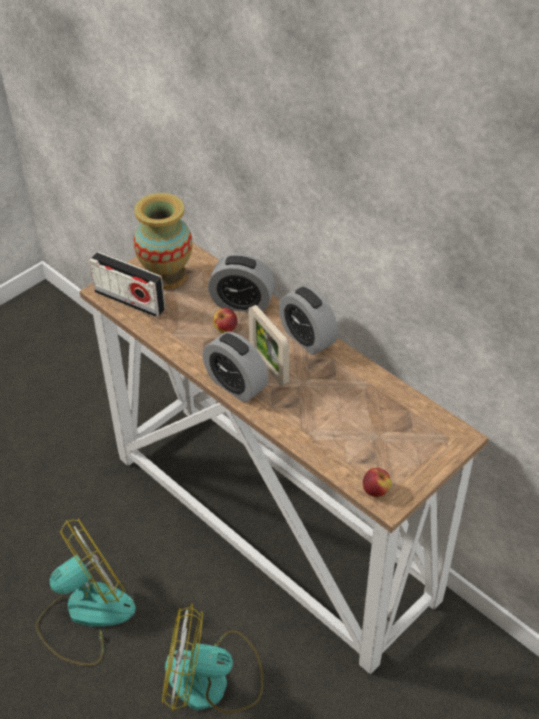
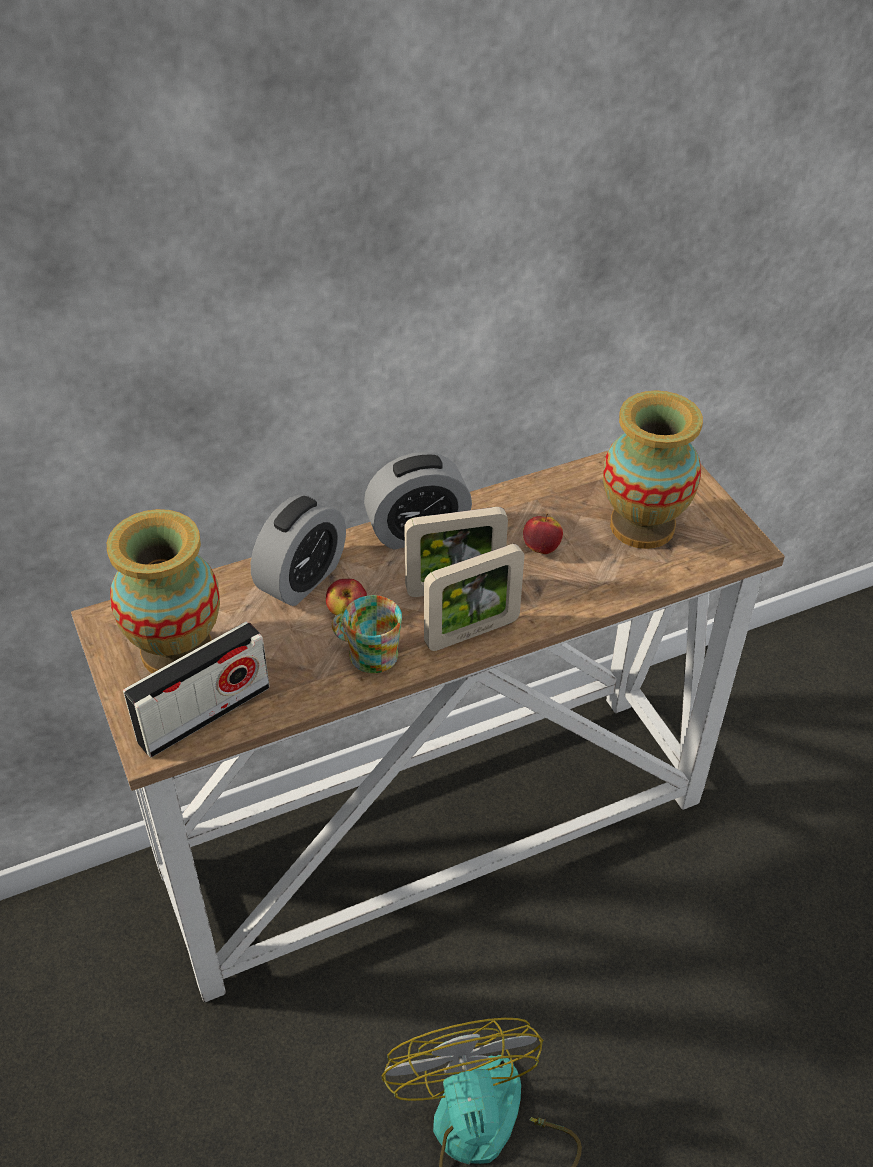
camera: 70 degrees left, 0 degrees up
fan [162,604,263,713] -> none
alarm clock [203,332,269,402] -> picture frame [424,544,524,651]
apple [363,468,392,497] -> apple moved to [523,514,563,554]
none -> mug [332,595,402,673]
none -> vase [603,390,703,549]

